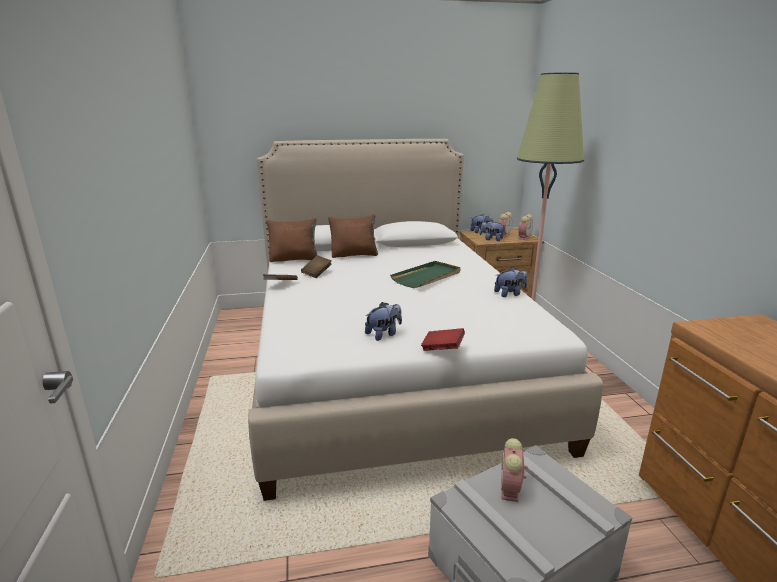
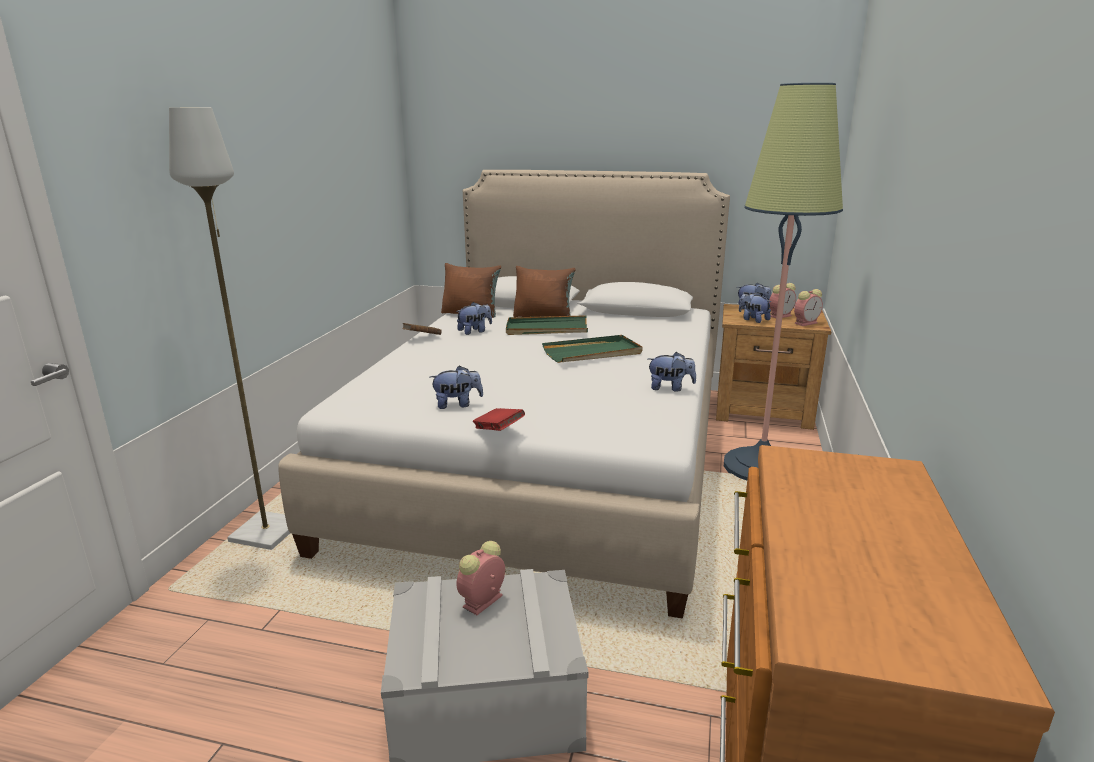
camera: 25 degrees right, 0 degrees up
brown book [301,255,332,278] -> plush toy [456,302,492,335]
none -> grey floor lamp [169,107,290,550]
none -> green tray [506,315,588,335]

